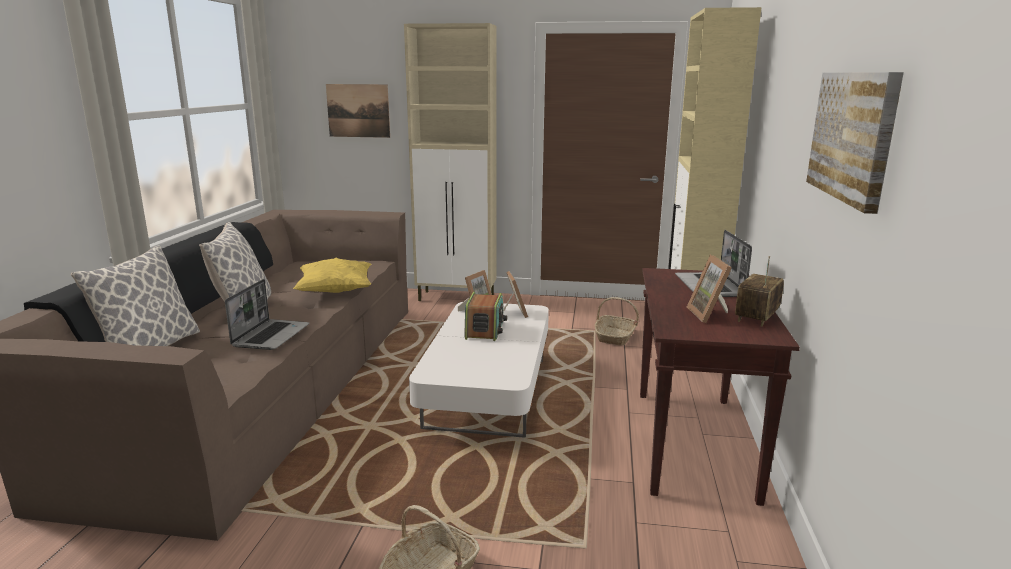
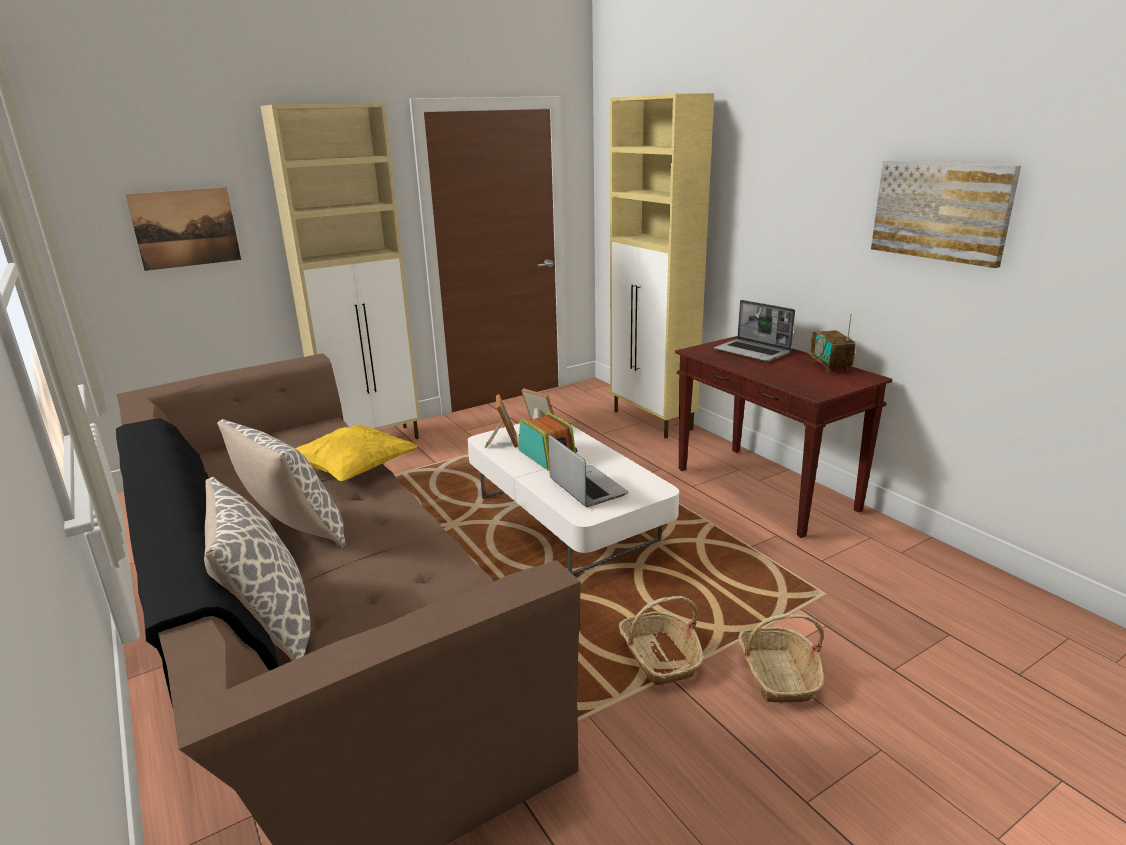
camera: 40 degrees left, 5 degrees up
laptop [225,279,309,350] -> laptop moved to [548,434,628,507]
basket [595,297,639,345] -> basket moved to [619,596,704,685]
picture frame [687,255,732,323] -> none

